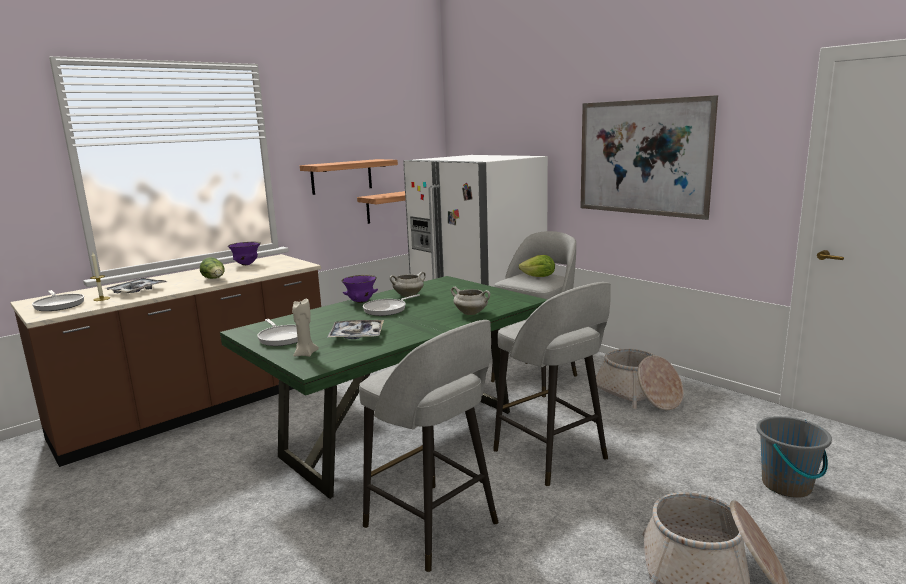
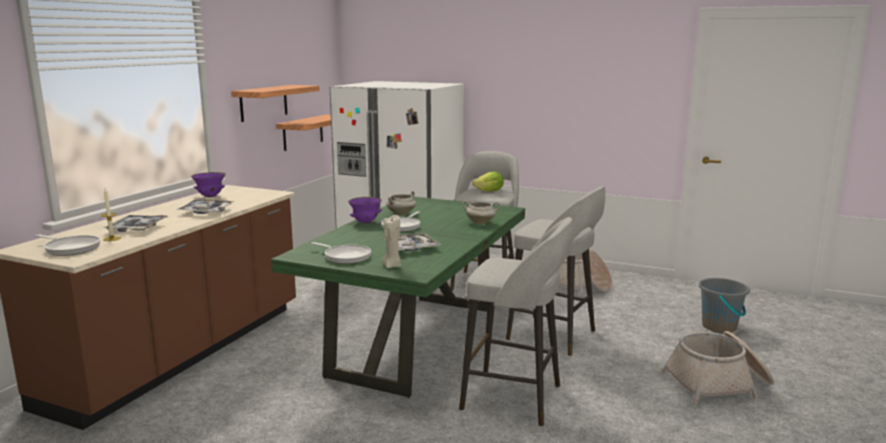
camera: 25 degrees left, 0 degrees up
lettuce [200,257,225,279] -> tray [177,200,235,214]
picture [580,95,718,220] -> none

